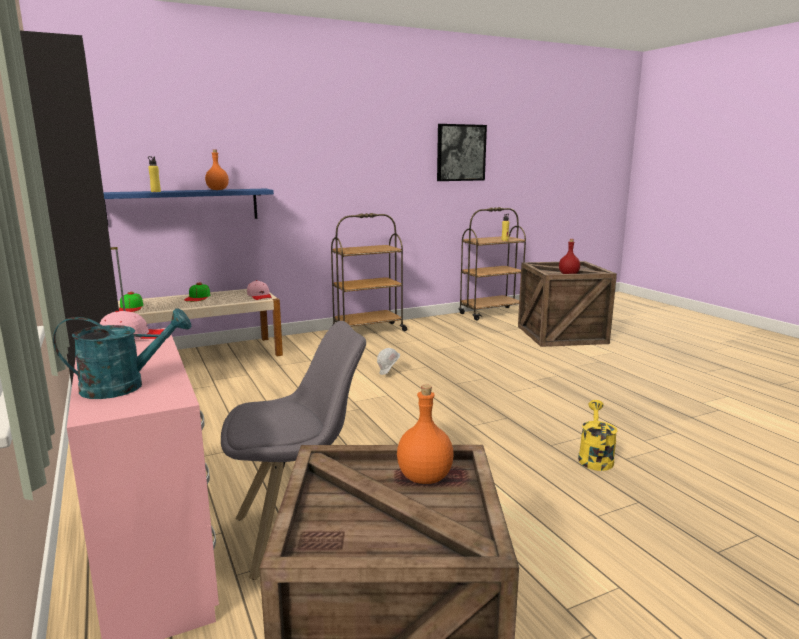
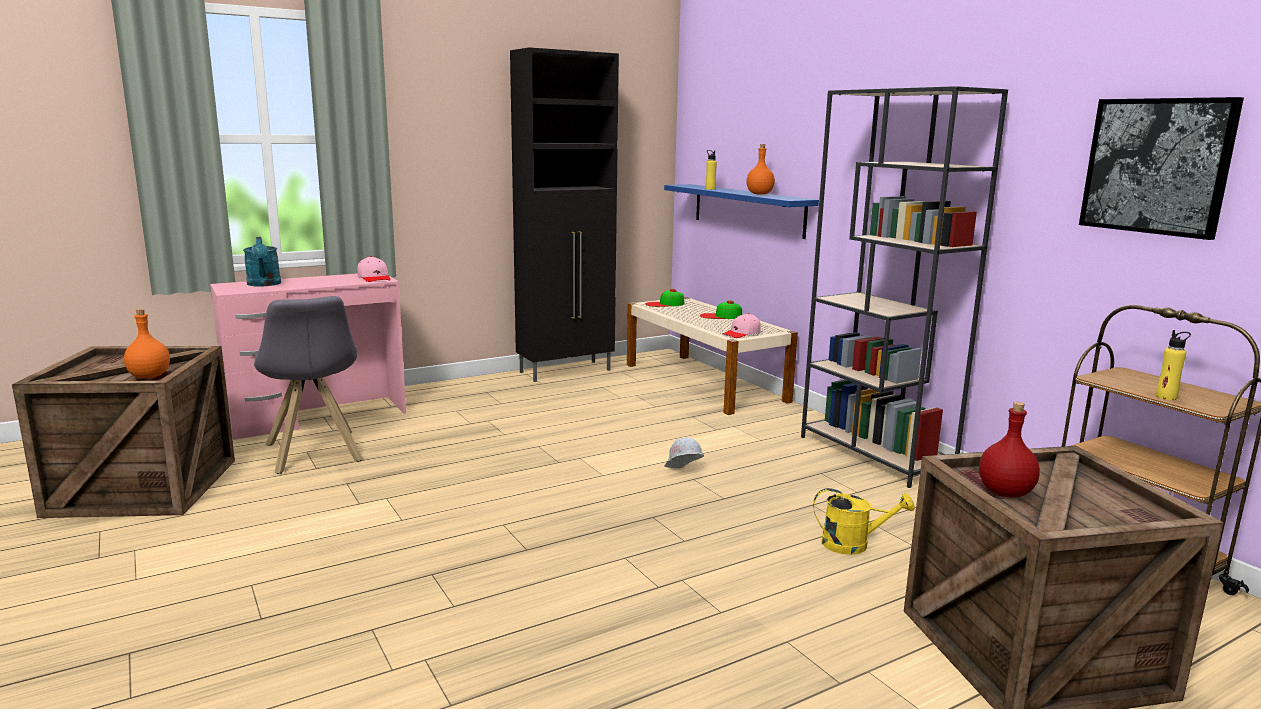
camera: 85 degrees right, 0 degrees up
brown cart [331,213,407,332] -> bookcase [801,86,1008,488]
yellow watering can [578,400,617,471] -> yellow watering can moved to [813,488,915,555]

